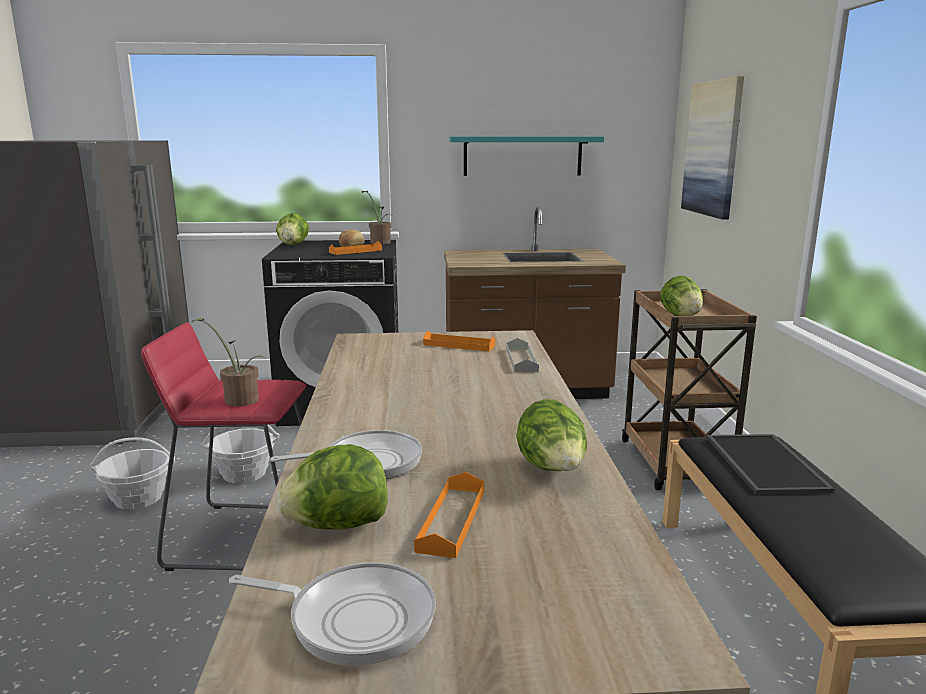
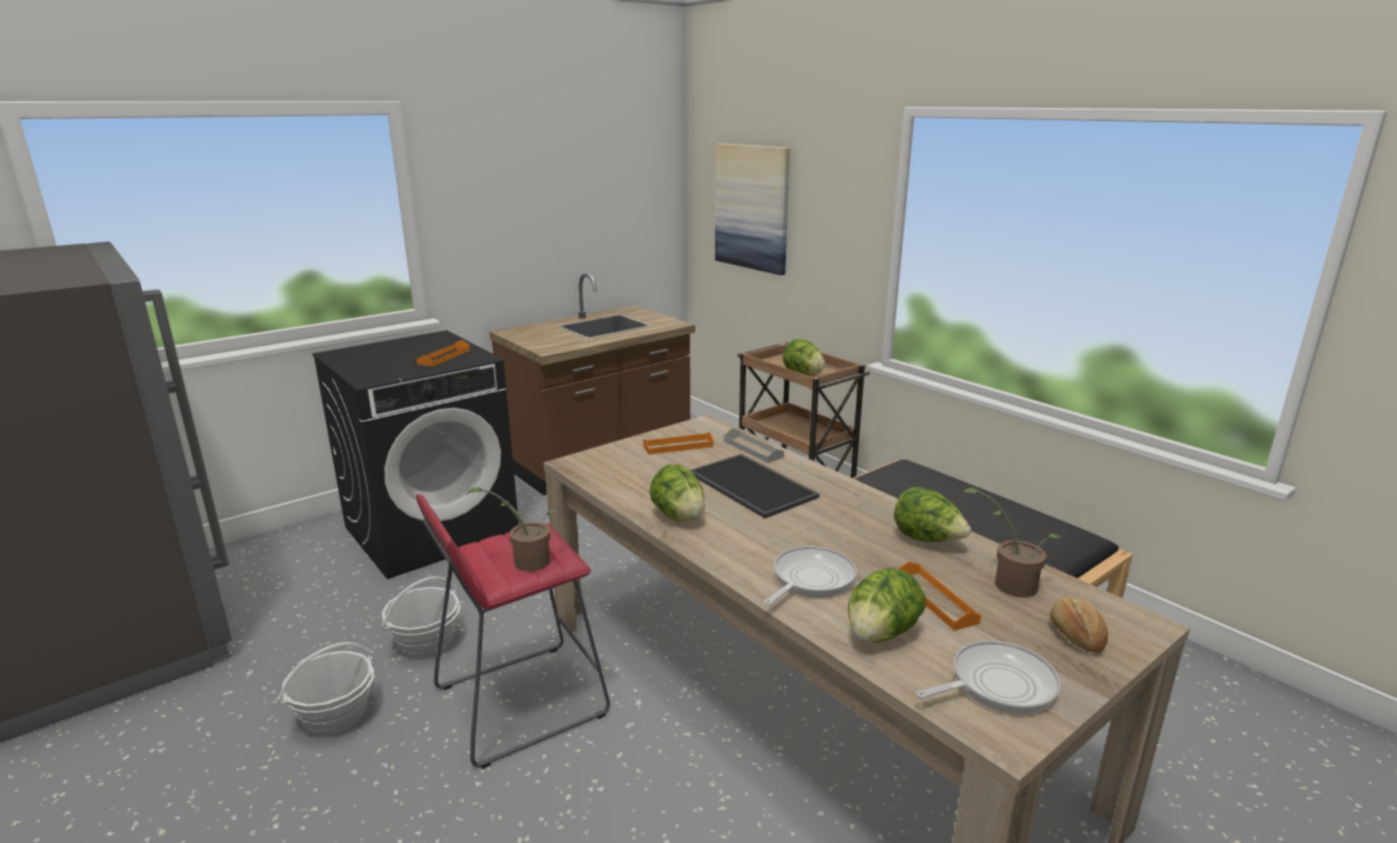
camera: 35 degrees left, 5 degrees up
lettuce [276,213,309,245] -> lettuce moved to [649,464,705,522]
bread [339,229,365,247] -> bread moved to [1050,597,1108,653]
potted plant [362,191,393,244] -> potted plant moved to [961,488,1061,598]
turquoise shelf [449,136,604,176] -> none
tray [707,434,835,494] -> tray moved to [690,454,820,518]

